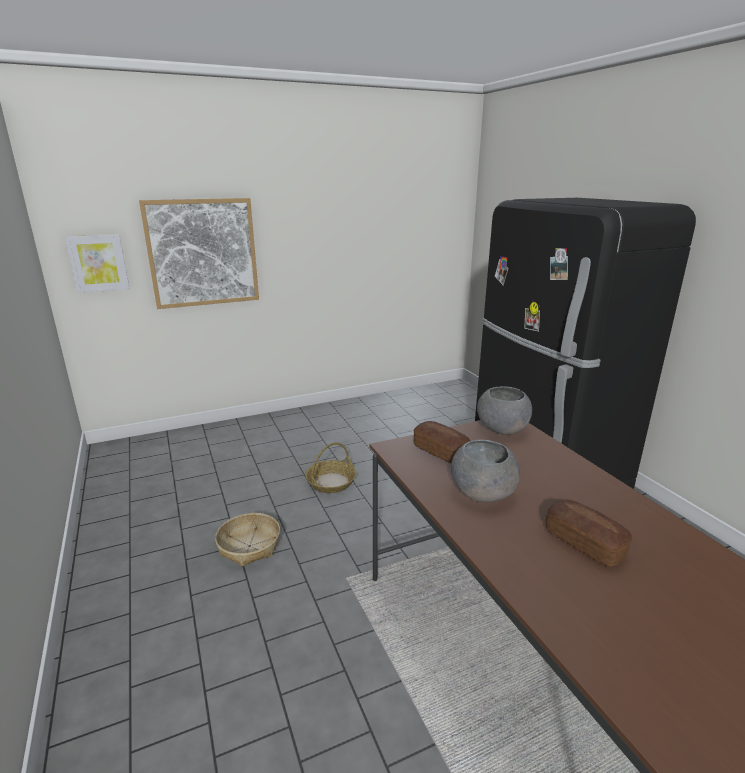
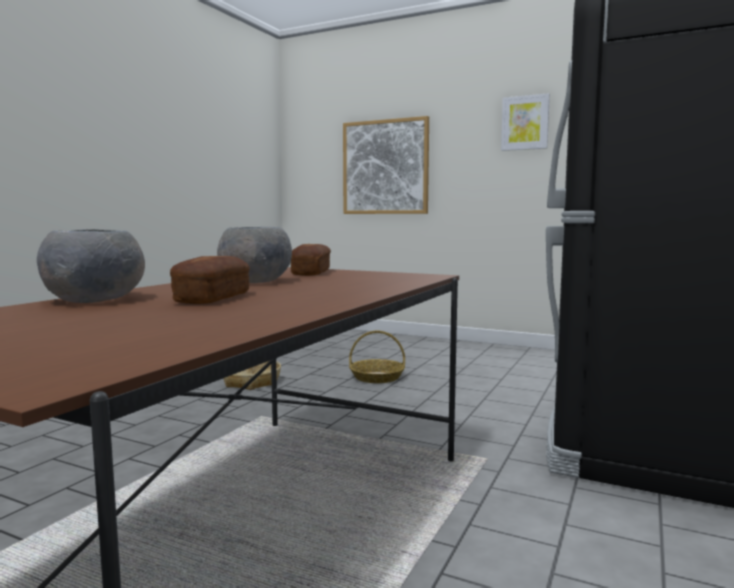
camera: 50 degrees right, 15 degrees down
picture [65,234,130,293] -> picture moved to [501,93,550,151]
grey bowl [477,386,532,435] -> grey bowl moved to [37,229,145,303]

